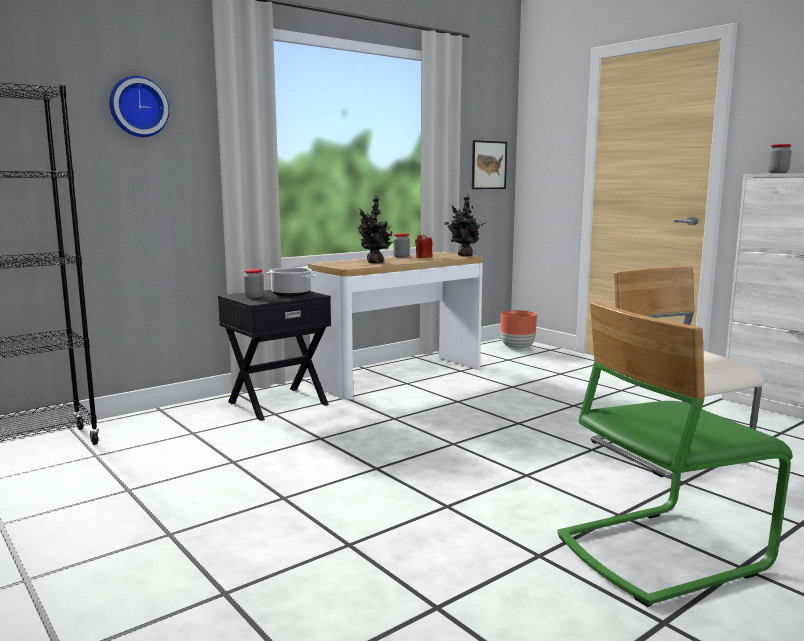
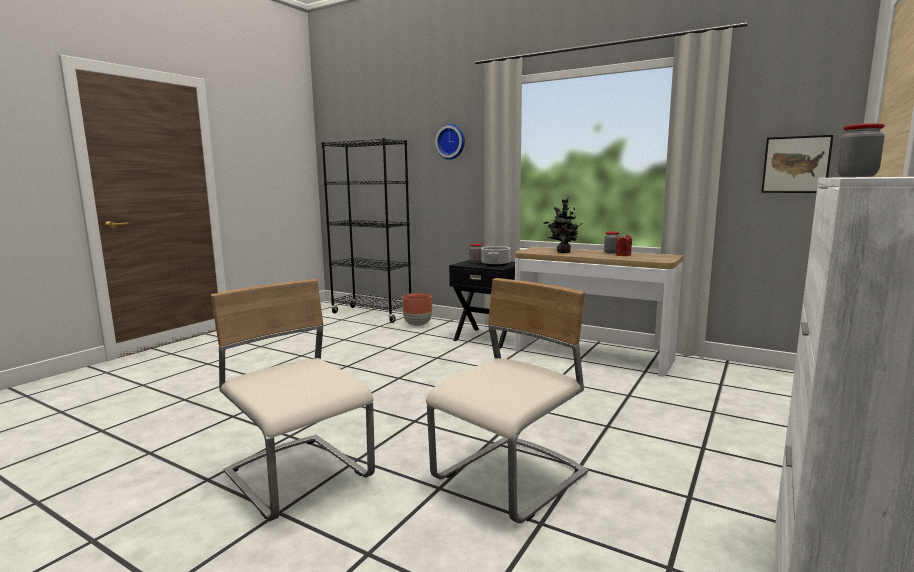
camera: 70 degrees right, 0 degrees up
potted plant [444,194,486,257] -> none
brown planter [501,310,537,350] -> brown planter moved to [402,293,432,326]
green chair [557,302,793,607] -> beige chair [211,279,375,521]

